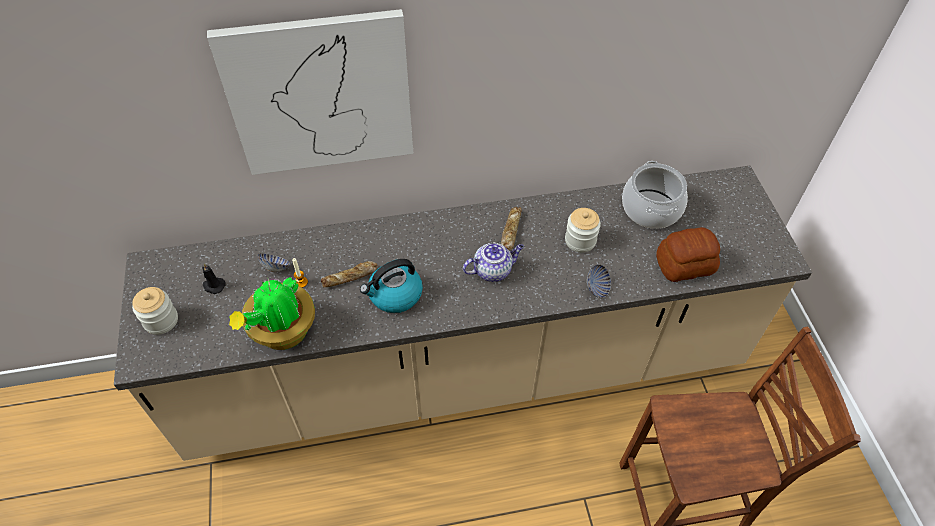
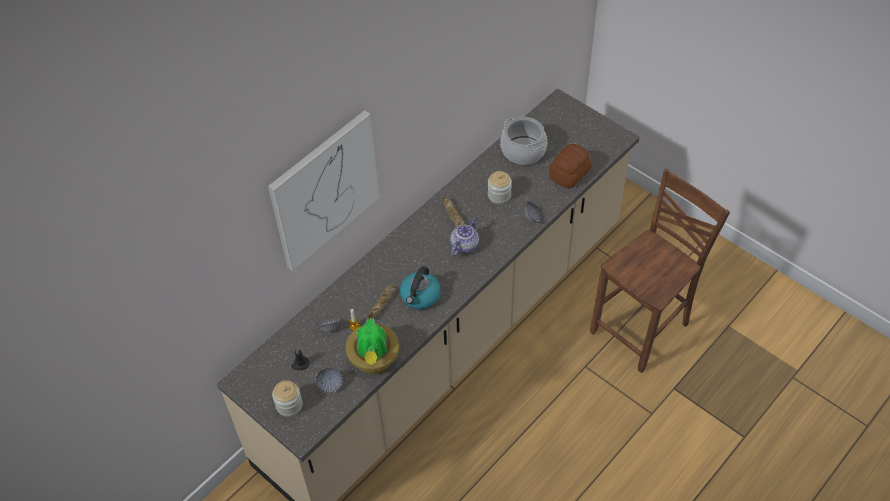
camera: 35 degrees left, 0 degrees up
none -> bowl [316,368,343,394]

